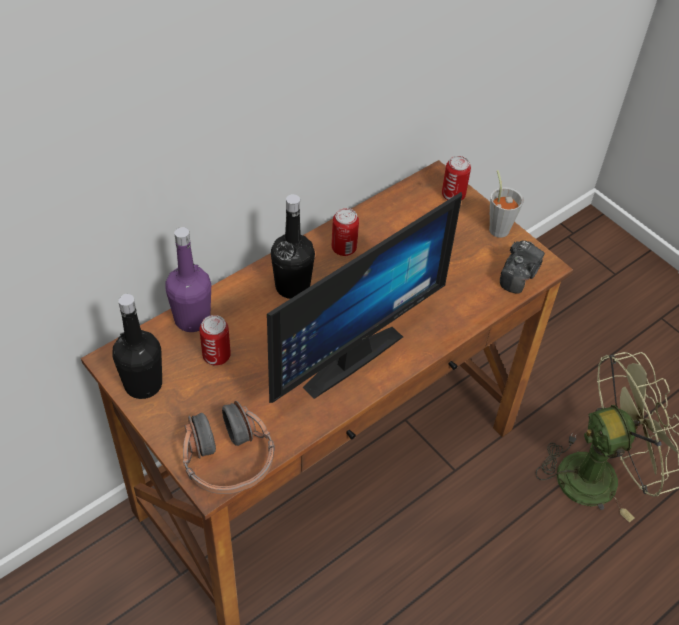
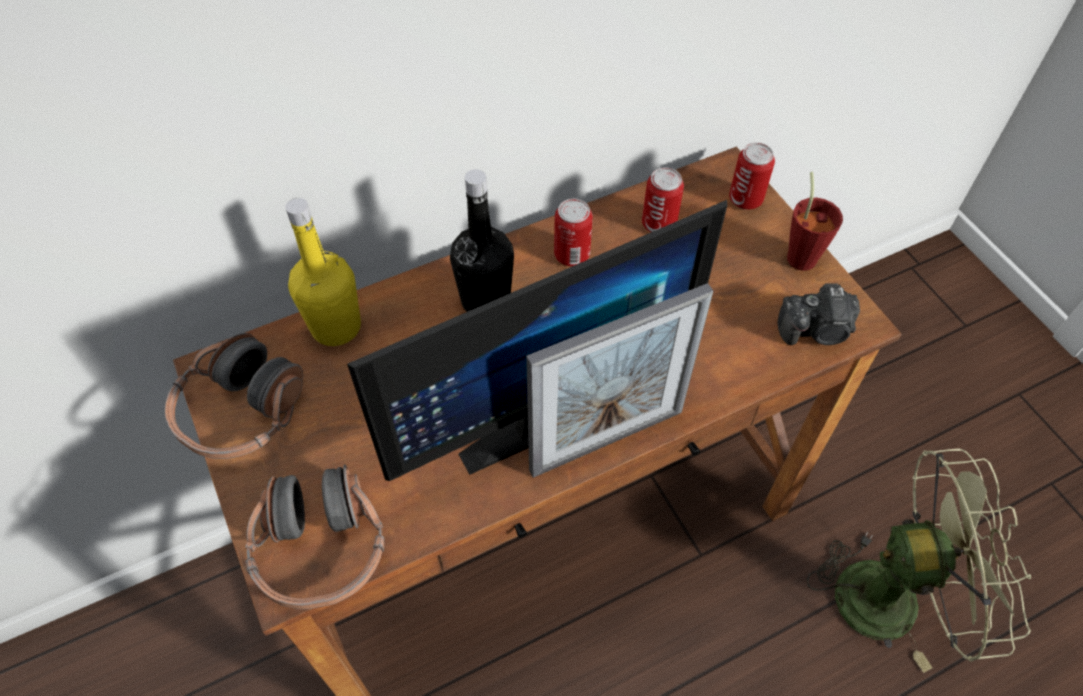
camera: 15 degrees right, 5 degrees up
black bottle [112,294,162,399] -> headphones [165,333,303,459]
purple bottle [165,227,211,332] -> yellow bottle [285,198,361,346]
can [199,315,231,366] -> can moved to [642,167,684,232]
grey cup [489,170,523,238] -> red cup [787,172,843,271]
camera [500,240,545,294] -> camera turned 45 degrees clockwise [778,283,860,345]
none -> picture frame [526,283,713,478]

